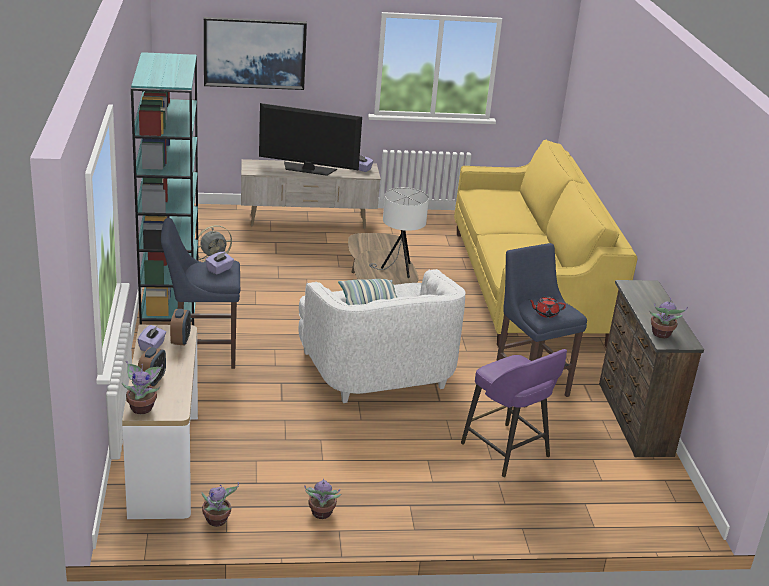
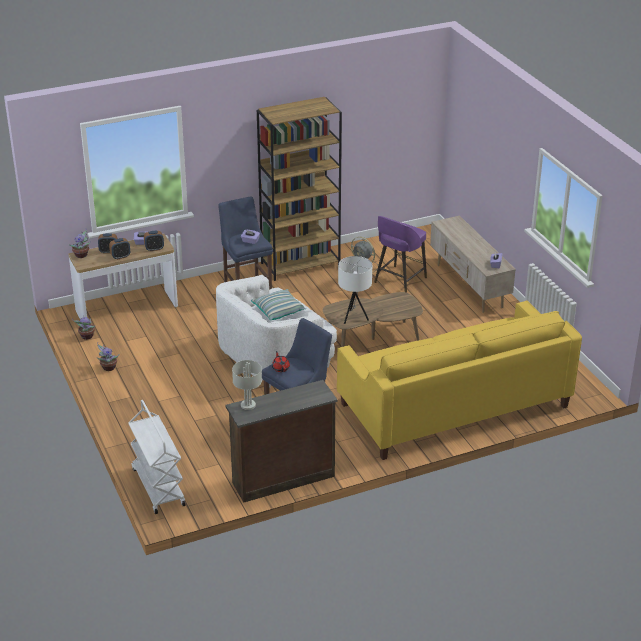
camera: 75 degrees right, 5 degrees up
turquoise bookcase [131,52,198,325] -> brown bookcase [257,97,342,281]
picture [204,17,307,90] -> none
television [259,103,362,176] -> none
purple stool [461,349,567,477] -> purple stool moved to [374,216,427,293]
potted plant [649,298,688,339] -> grey table lamp [232,360,262,410]
none -> alarm clock [109,238,130,260]
none -> white cart [129,400,185,514]

